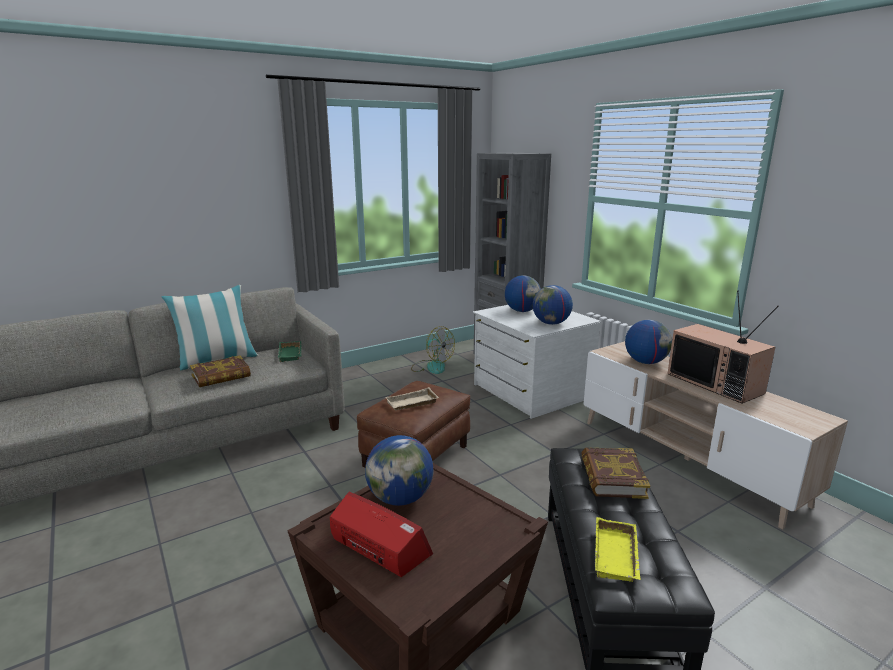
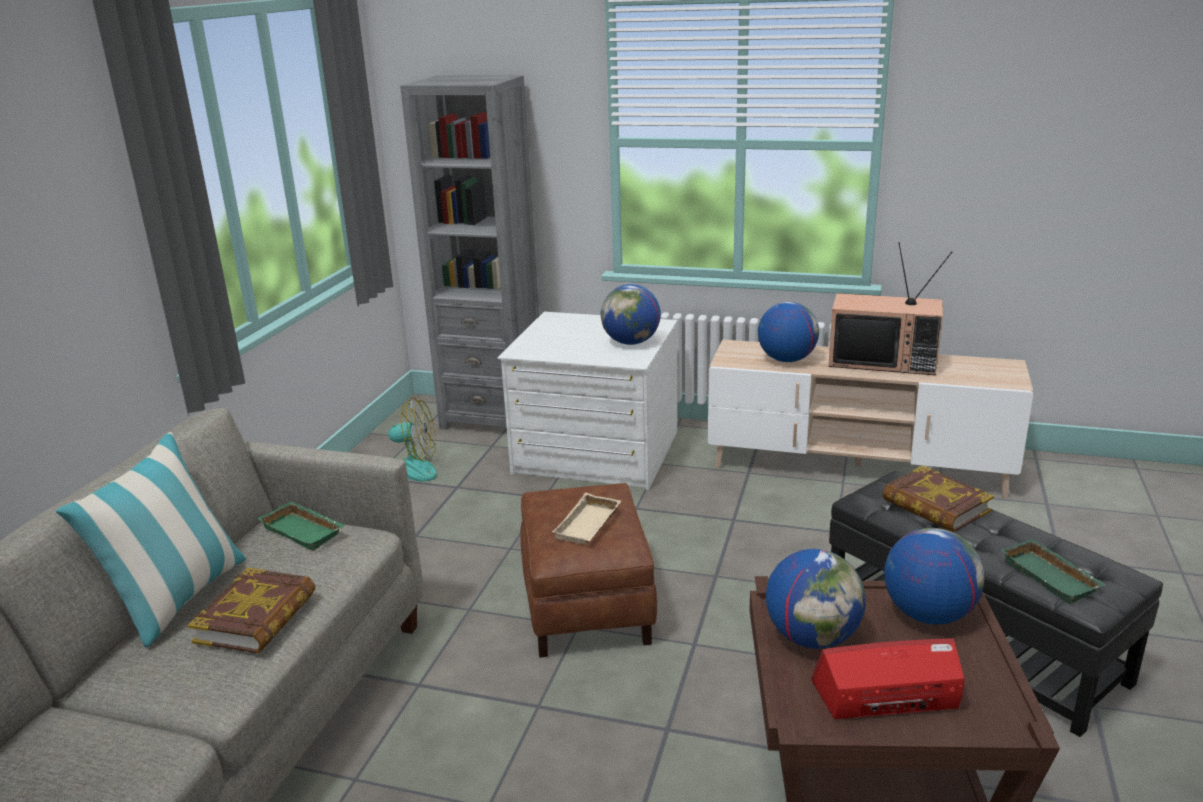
camera: 40 degrees left, 5 degrees up
globe [505,275,541,312] -> globe moved to [884,528,985,625]
yellow tray [595,517,641,582] -> green tray [1001,539,1106,604]

